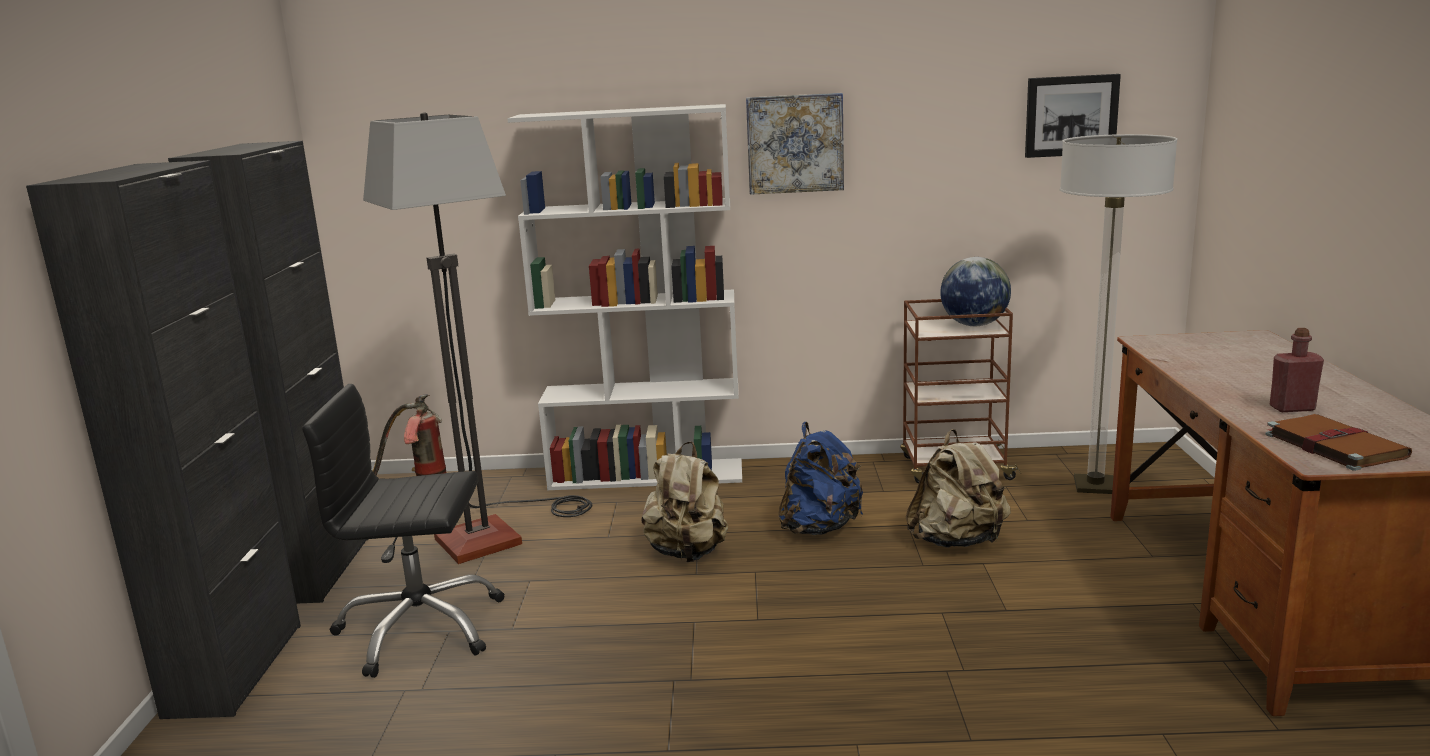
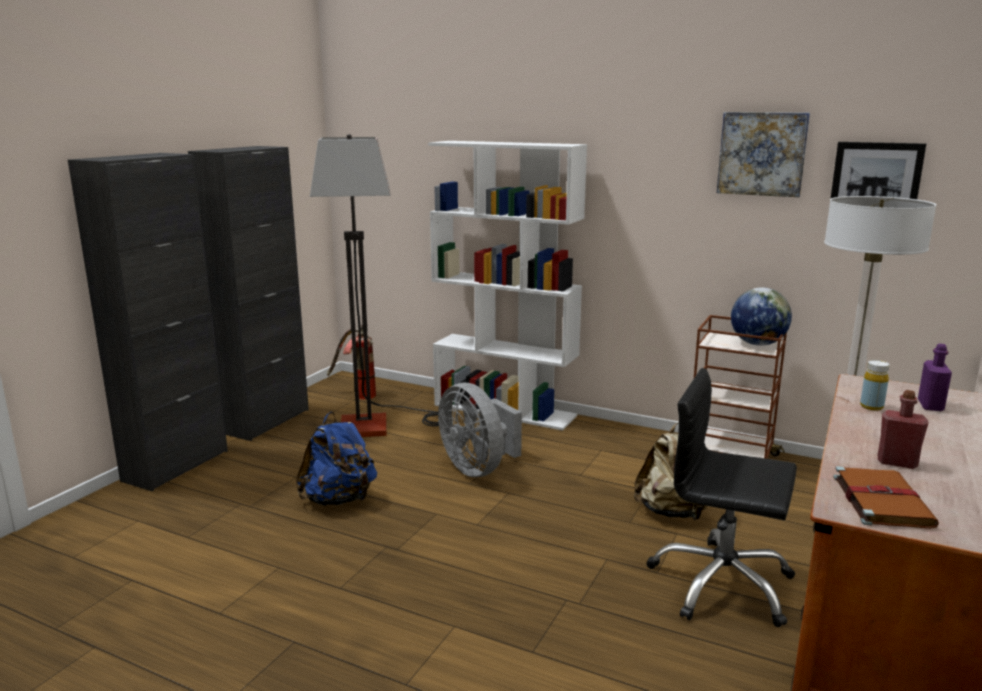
camera: 25 degrees right, 0 degrees up
black office chair [302,384,504,678] -> black office chair moved to [647,368,797,627]
beige backpack [641,441,728,562] -> grey fan [438,383,522,477]
picture [746,93,844,195] -> picture moved to [717,112,810,197]
blue backpack [778,422,863,535] -> blue backpack moved to [296,412,377,506]
none -> yellow bottle [860,360,890,411]
none -> purple bottle [918,344,952,411]

